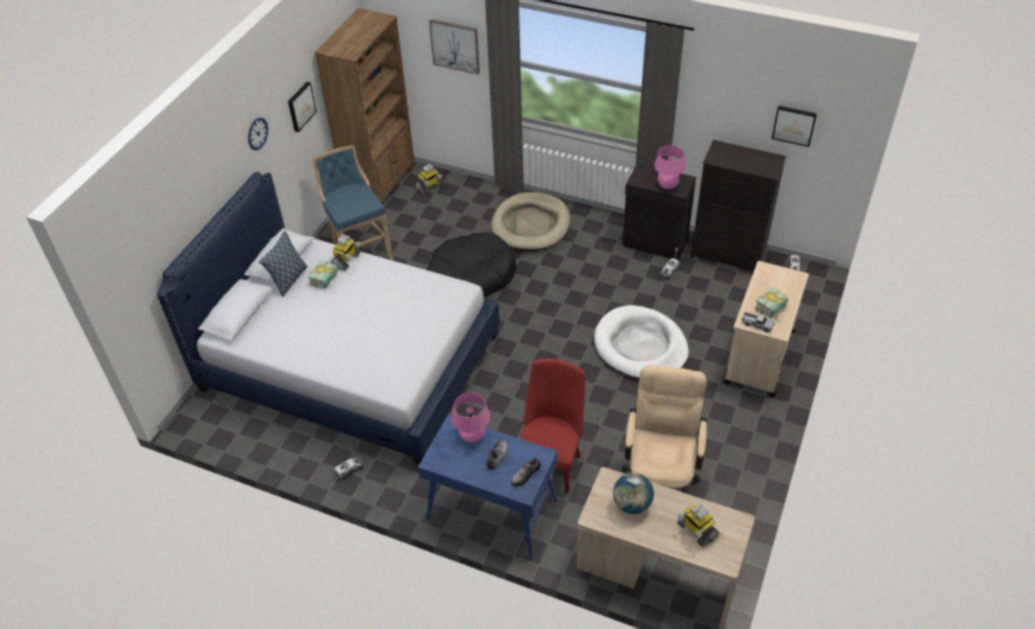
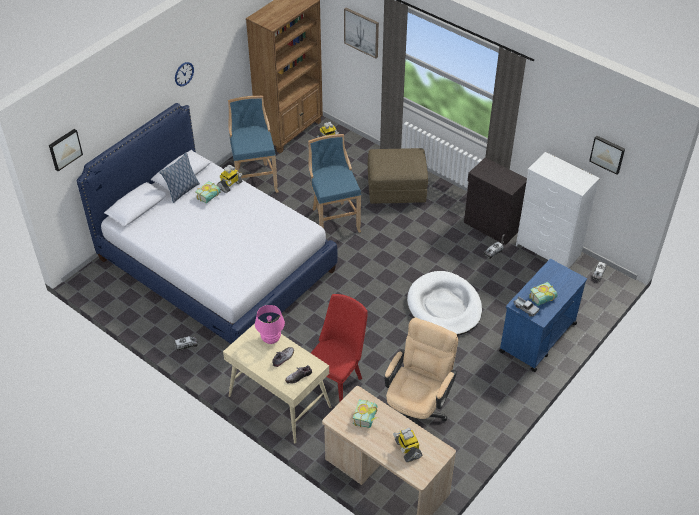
camera: 15 degrees right, 0 degrees up
picture [288,82,317,132] -> picture moved to [49,129,83,171]
blue desk [418,415,558,559] -> beige desk [223,320,331,443]
black dog bed [428,232,517,297] -> blue stool [308,134,361,233]
beige dog bed [491,192,570,251] -> brown ottoman [368,148,428,204]
globe [613,473,654,514] -> book [353,399,378,428]
pink table lamp [654,145,686,190] -> none
black dresser [691,140,786,271] -> white dresser [516,152,600,268]
beige cart [724,261,809,397] -> blue cart [499,259,587,372]

